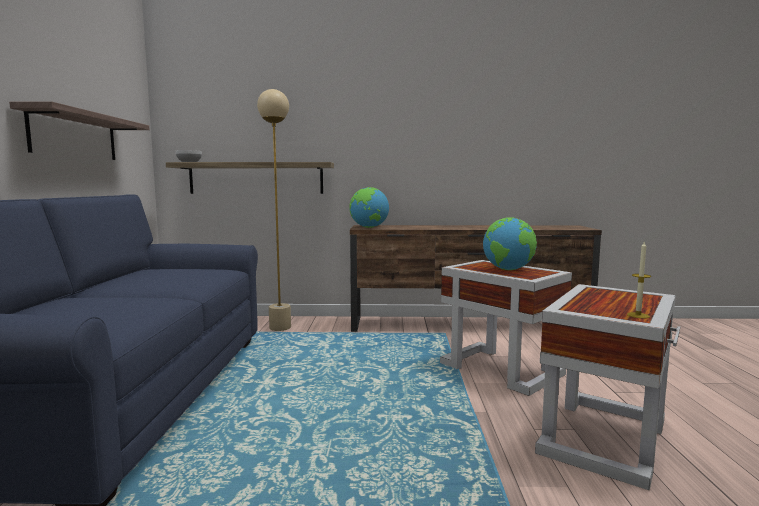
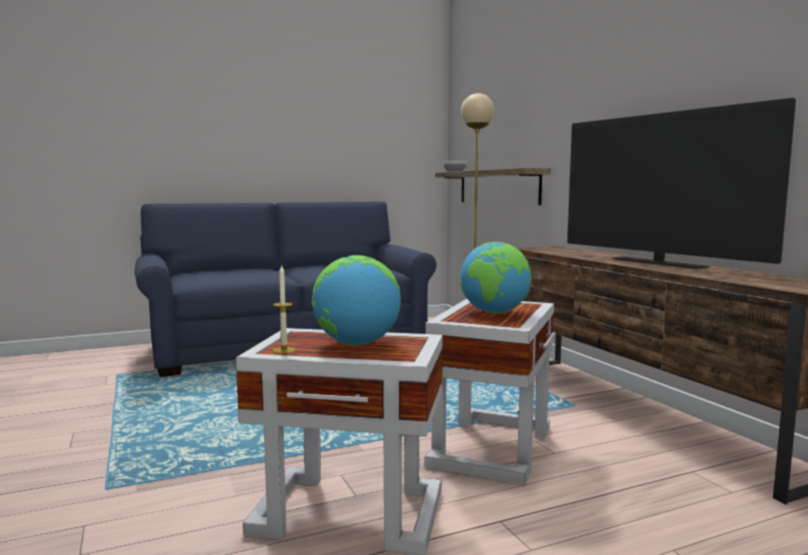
camera: 65 degrees right, 0 degrees up
shelf [9,101,150,160] -> none
globe [349,187,389,228] -> globe moved to [312,255,401,345]
none -> television [567,98,796,269]

